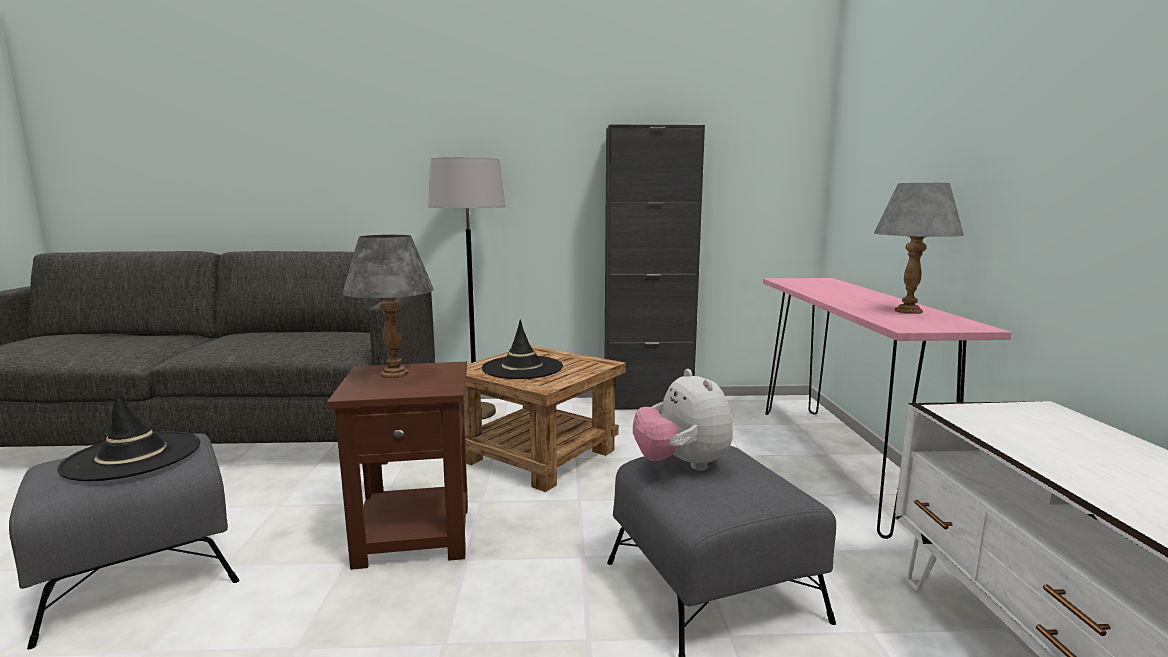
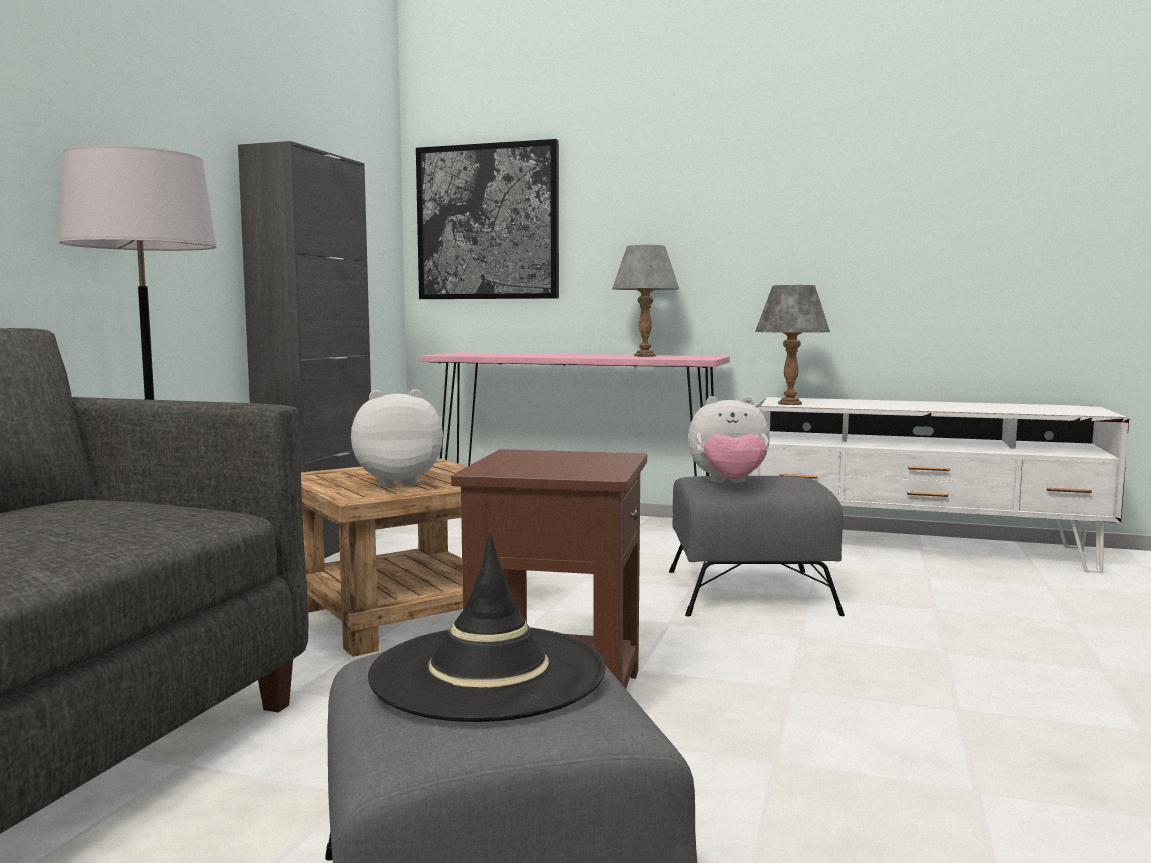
camera: 70 degrees left, 5 degrees down
grey table lamp [343,235,434,378] -> grey table lamp moved to [755,285,830,405]
black hat [482,320,563,379] -> plush toy [351,389,443,487]
none -> picture [416,139,559,299]

